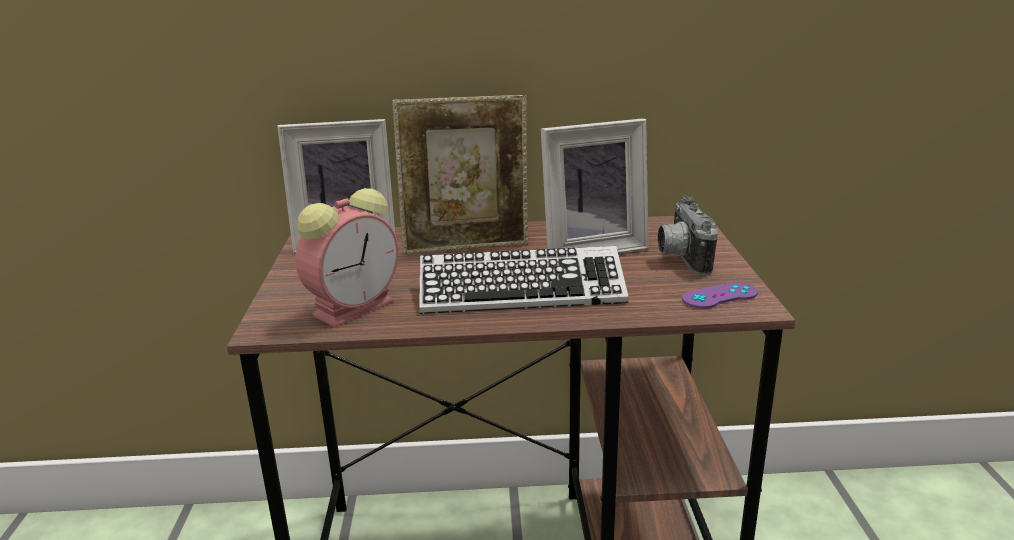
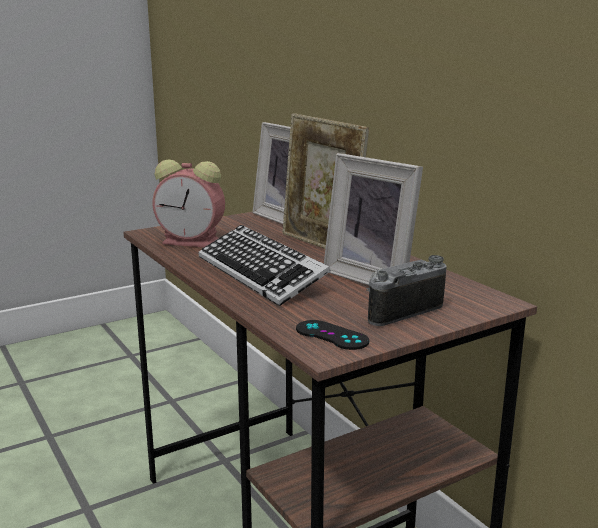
camera: 60 degrees right, 5 degrees down
purple game controller [682,282,758,309] -> black game controller [296,320,369,350]

